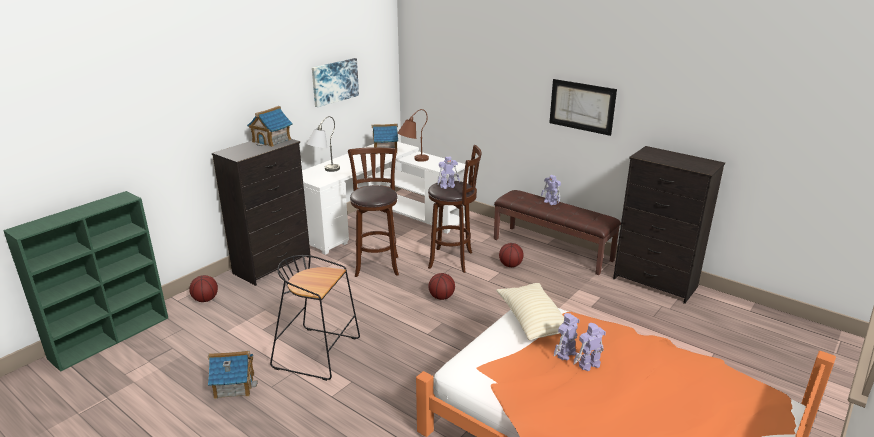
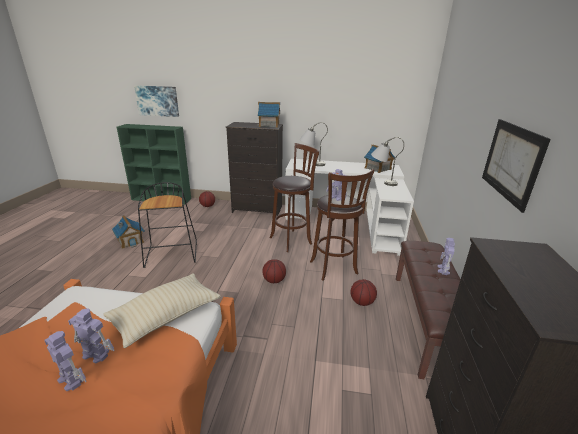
camera: 60 degrees right, 0 degrees up
picture [312,58,359,107] -> picture moved to [134,85,179,117]
brown table lamp [398,109,429,162] -> grey table lamp [371,137,404,186]

